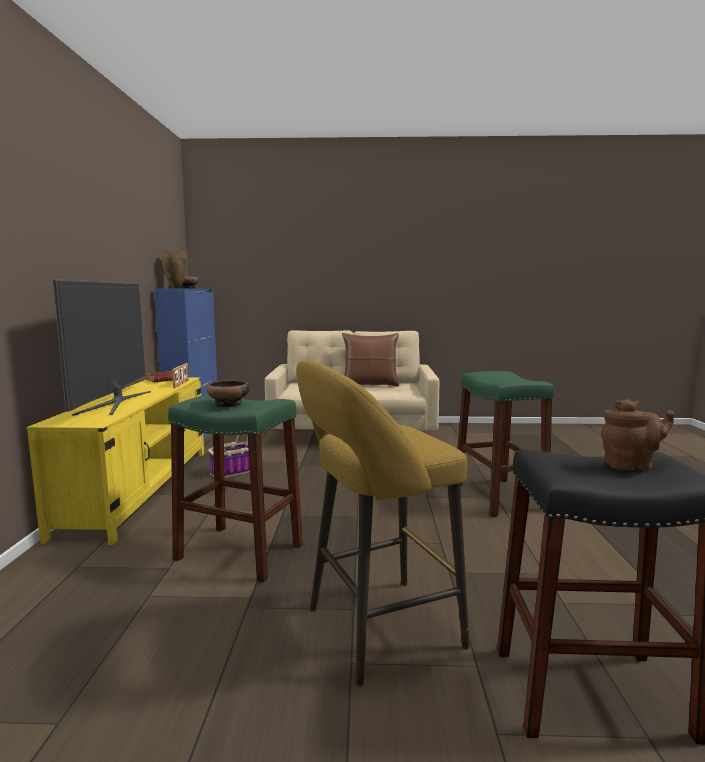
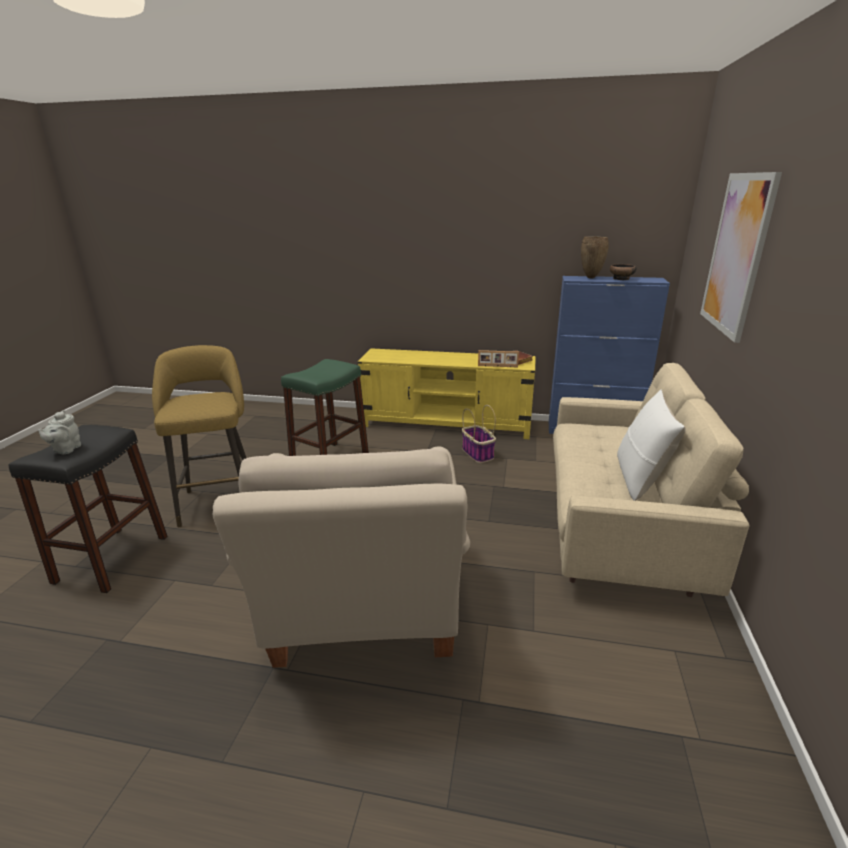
camera: 100 degrees right, 15 degrees up
television [53,279,151,416] -> none
bowl [206,380,250,407] -> none
brown pillow [342,333,399,387] -> white pillow [617,389,686,501]
green stool [457,371,554,517] -> beige armchair [213,446,470,668]
brown teapot [602,399,674,470] -> grey teapot [38,410,81,454]
none -> picture [700,172,782,343]

